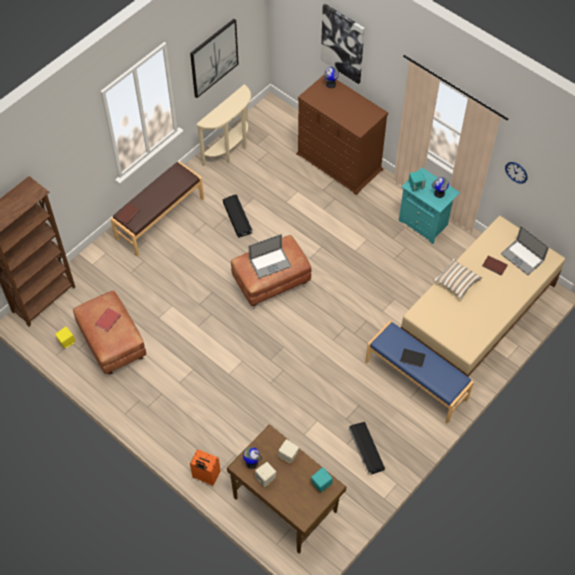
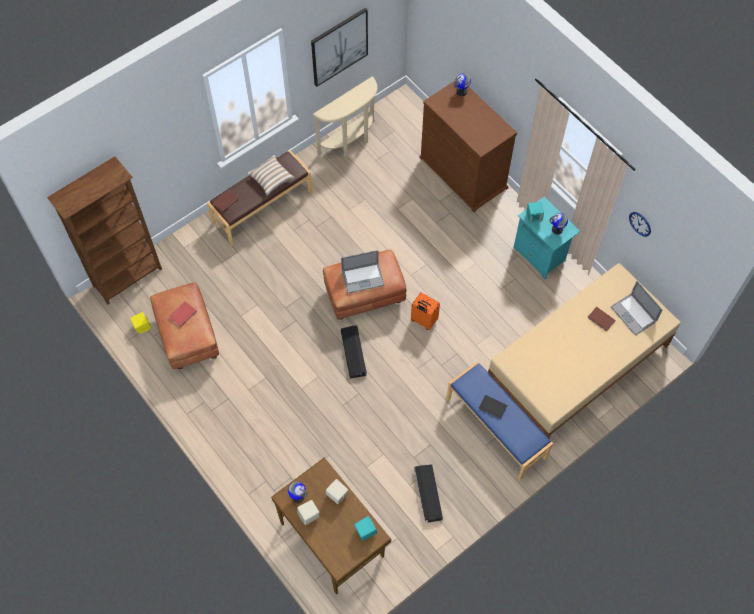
camera: 10 degrees right, 5 degrees up
orange suitcase [190,449,220,485] -> orange suitcase moved to [411,292,440,330]
black storage box [223,194,252,238] -> black storage box moved to [341,325,367,379]
picture [321,4,365,84] -> none
pillow [434,258,482,299] -> pillow moved to [247,155,295,196]

